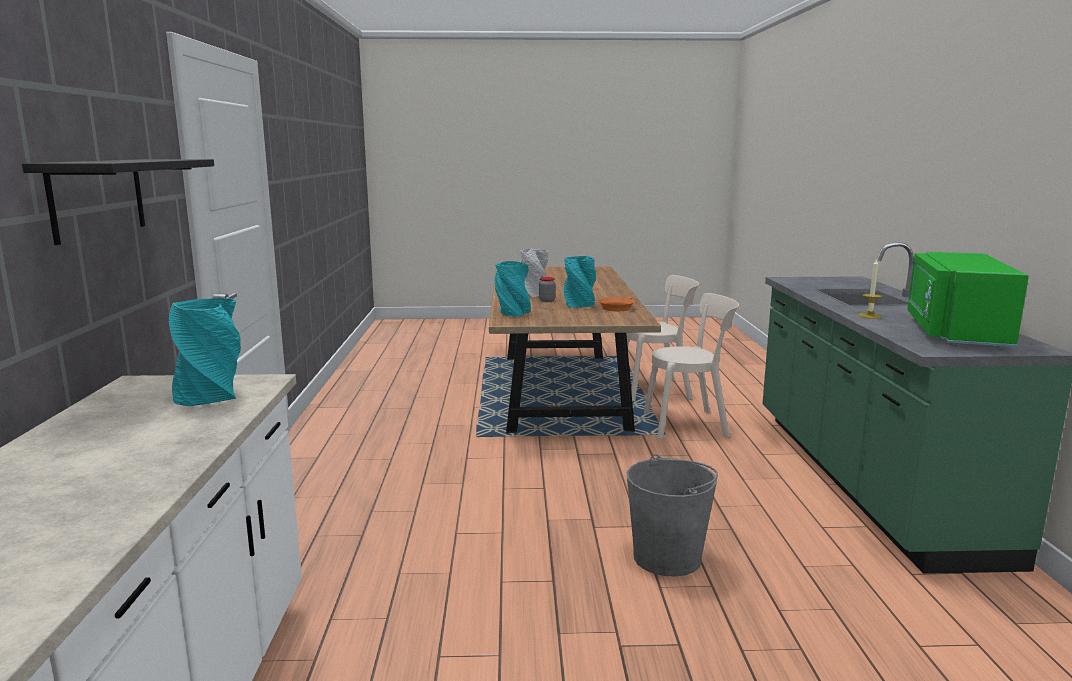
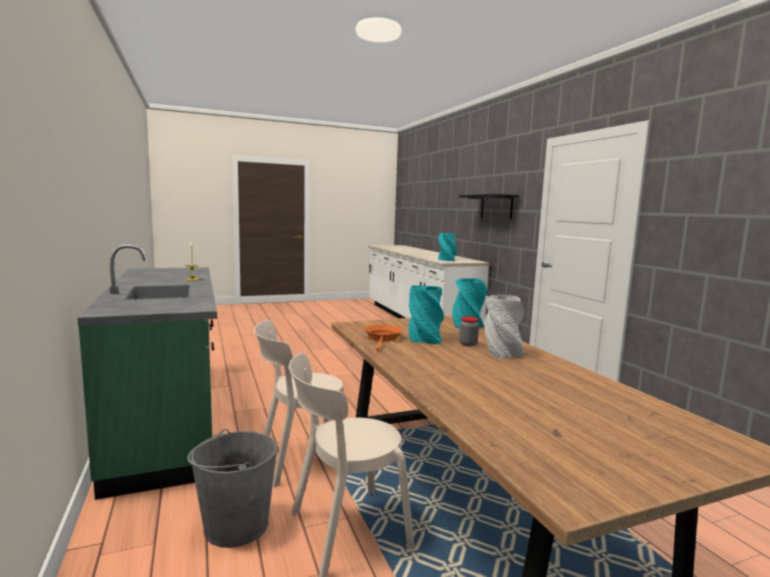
camera: 160 degrees right, 5 degrees down
grey bucket [627,454,718,577] -> grey bucket moved to [188,429,277,548]
green microwave [907,252,1029,349] -> none

